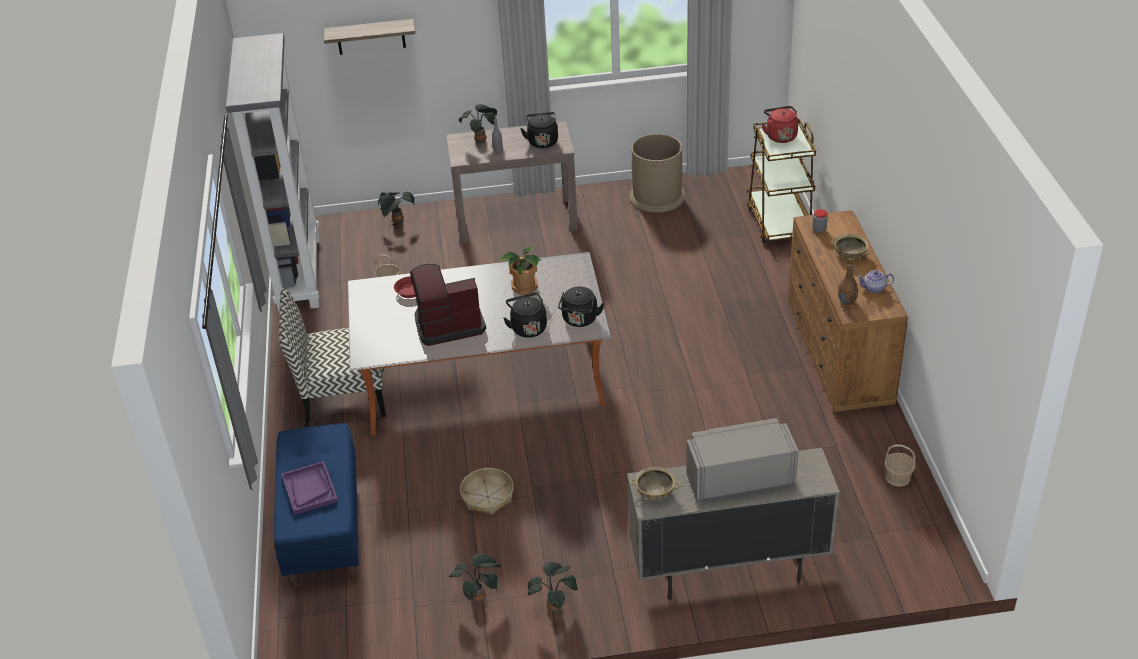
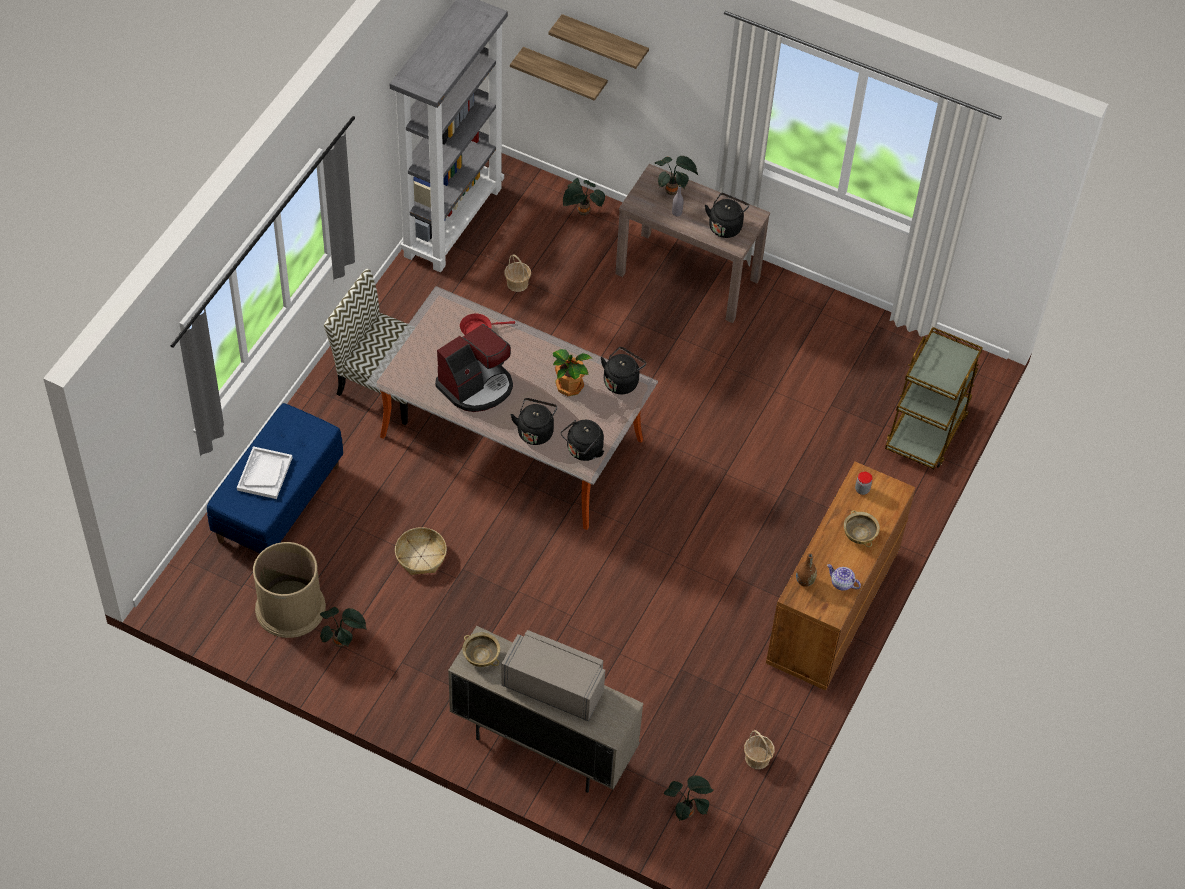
camera: 30 degrees right, 15 degrees up
purple tray [281,461,338,515] -> white tray [237,446,293,499]
coffee machine [410,264,486,346] -> coffee machine turned 120 degrees clockwise [435,324,513,412]
potted plant [528,562,578,613] -> potted plant moved to [664,776,713,821]
brown trash can [629,134,685,213] -> brown trash can moved to [253,542,326,638]
red kettle [762,106,798,143] -> none
none -> shelf [510,47,608,101]
none -> black kettle [601,347,646,394]

